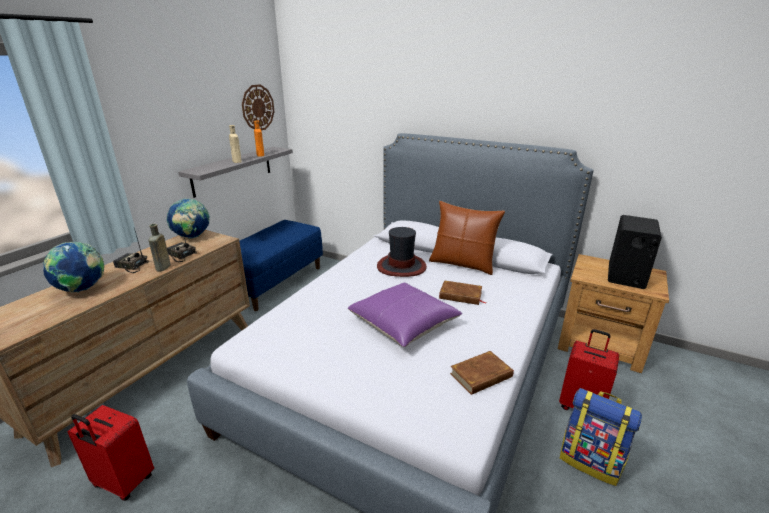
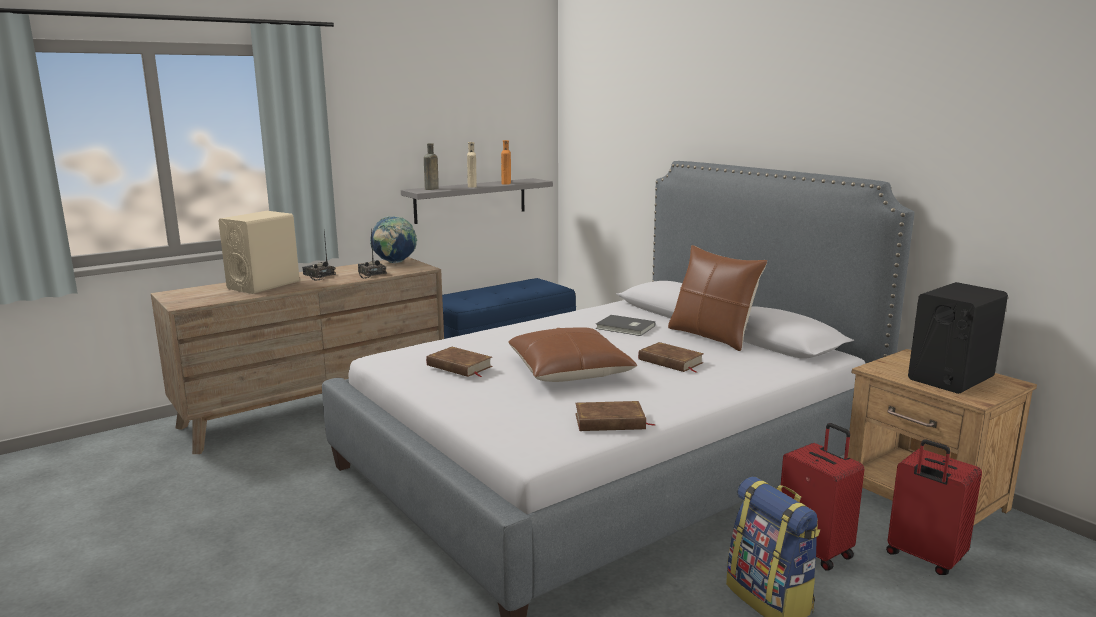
camera: 25 degrees right, 10 degrees down
globe [43,242,104,292] -> beige speaker [218,211,300,294]
red suitcase [68,405,154,501] -> red suitcase moved to [886,439,982,575]
brown bottle [148,224,171,272] -> brown bottle moved to [424,143,439,190]
wall clock [242,84,275,130] -> none
purple pillow [348,282,462,347] -> brown pillow [508,328,638,382]
hat [377,227,427,277] -> grey book [596,315,655,336]
none -> brown book [426,347,493,377]

